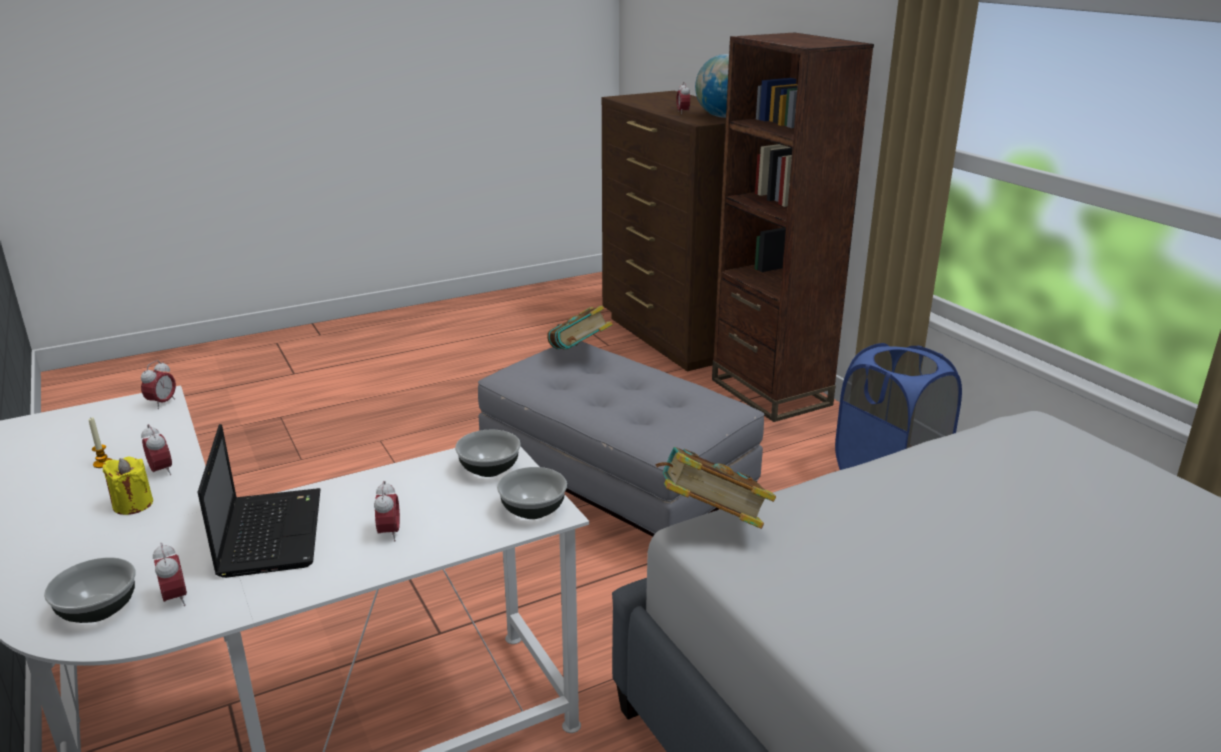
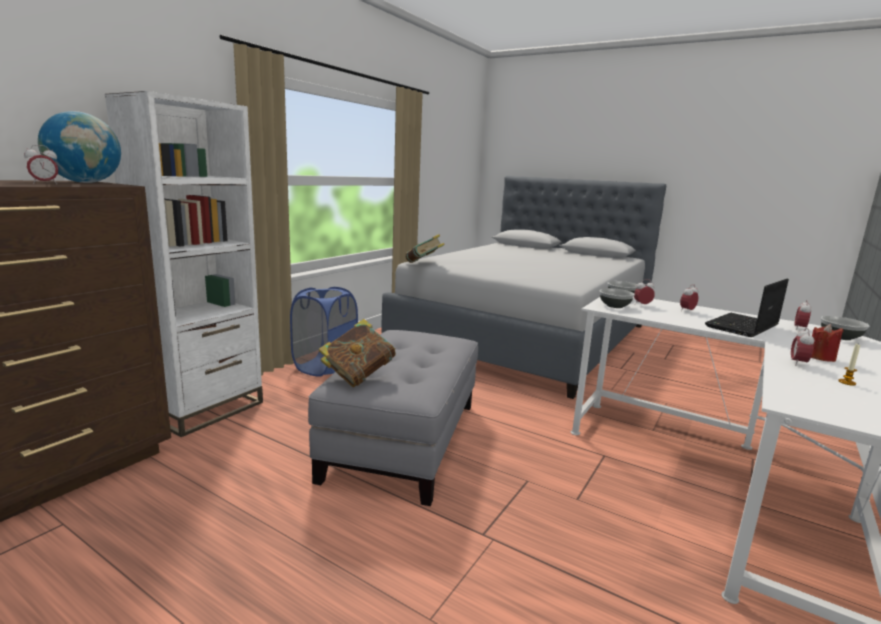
camera: 120 degrees left, 10 degrees down
yellow candle [103,456,153,515] -> red candle [811,324,843,362]
alarm clock [141,360,176,409] -> alarm clock moved to [634,280,655,304]
book [656,447,776,529] -> book moved to [405,234,445,263]
brown bookcase [712,33,874,422] -> white bookcase [105,91,263,437]

